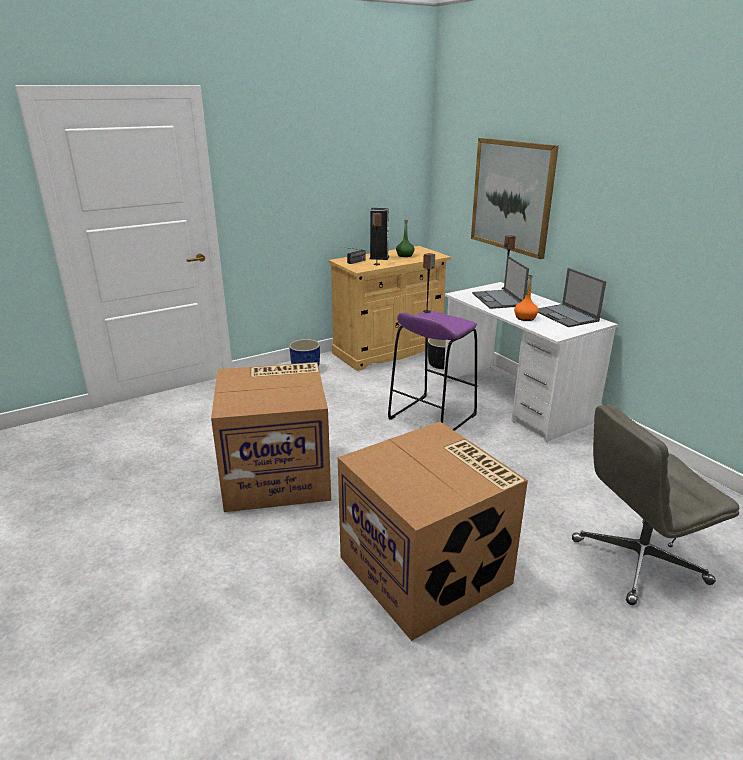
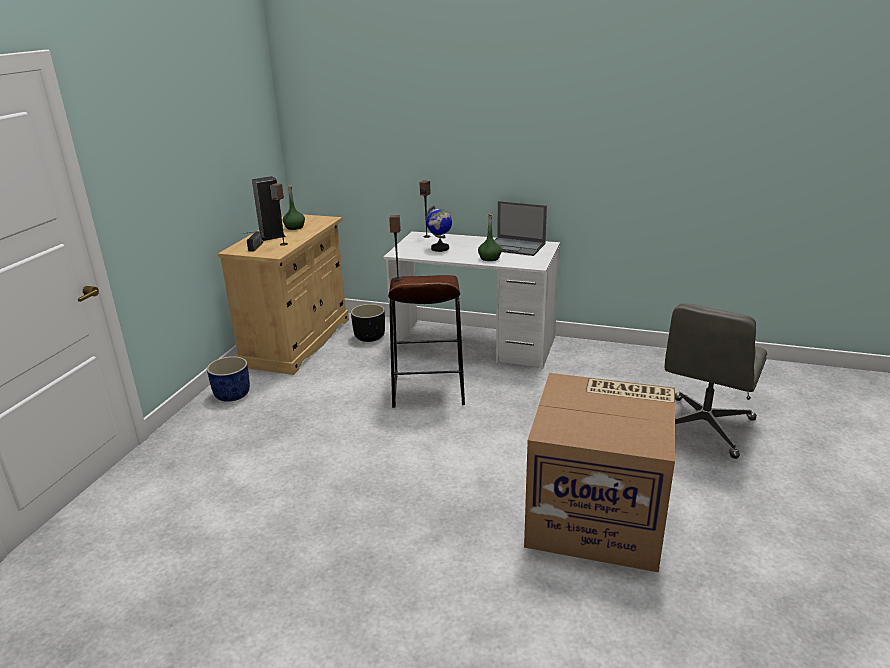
camera: 40 degrees left, 0 degrees up
cardboard box [211,362,331,512] -> none
purple stool [388,311,477,431] -> brown stool [388,275,465,408]
picture [471,138,559,259] -> none
laptop [472,256,529,309] -> globe [426,205,452,252]
orange bottle [514,274,539,321] -> green bottle [478,214,502,261]

